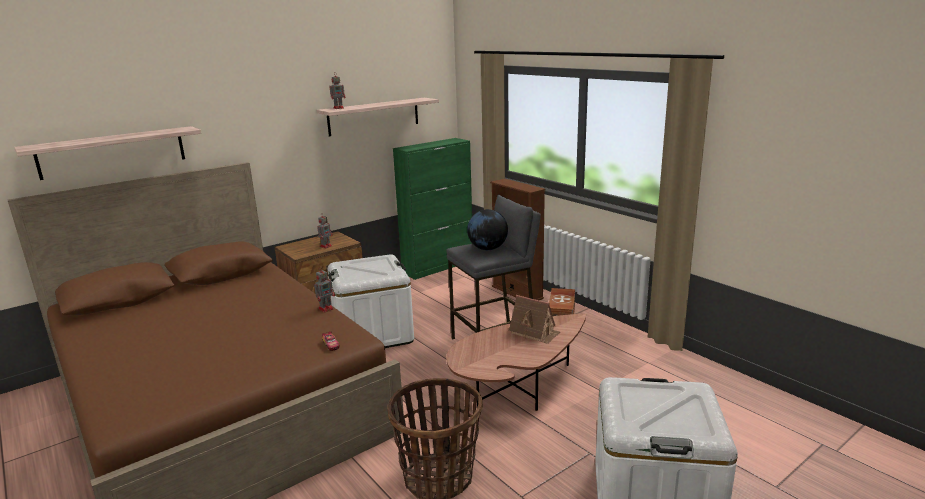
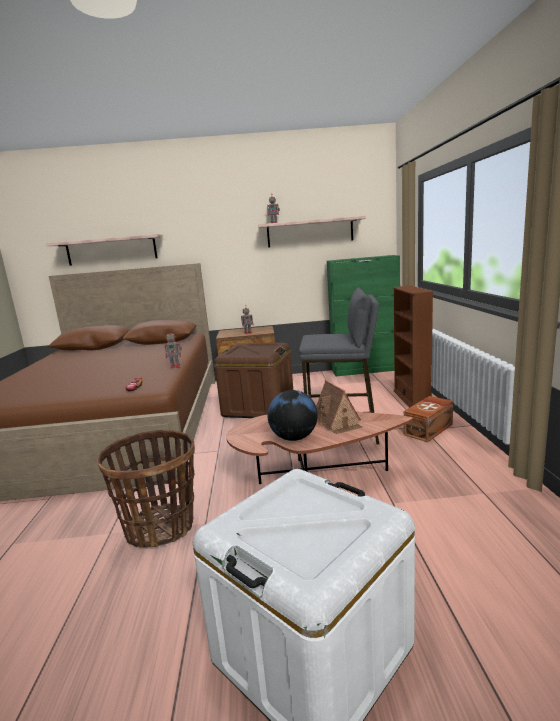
camera: 35 degrees right, 5 degrees down
white storage box [327,254,414,348] -> brown storage box [214,343,293,418]
globe [467,209,508,250] -> globe moved to [267,390,318,441]

